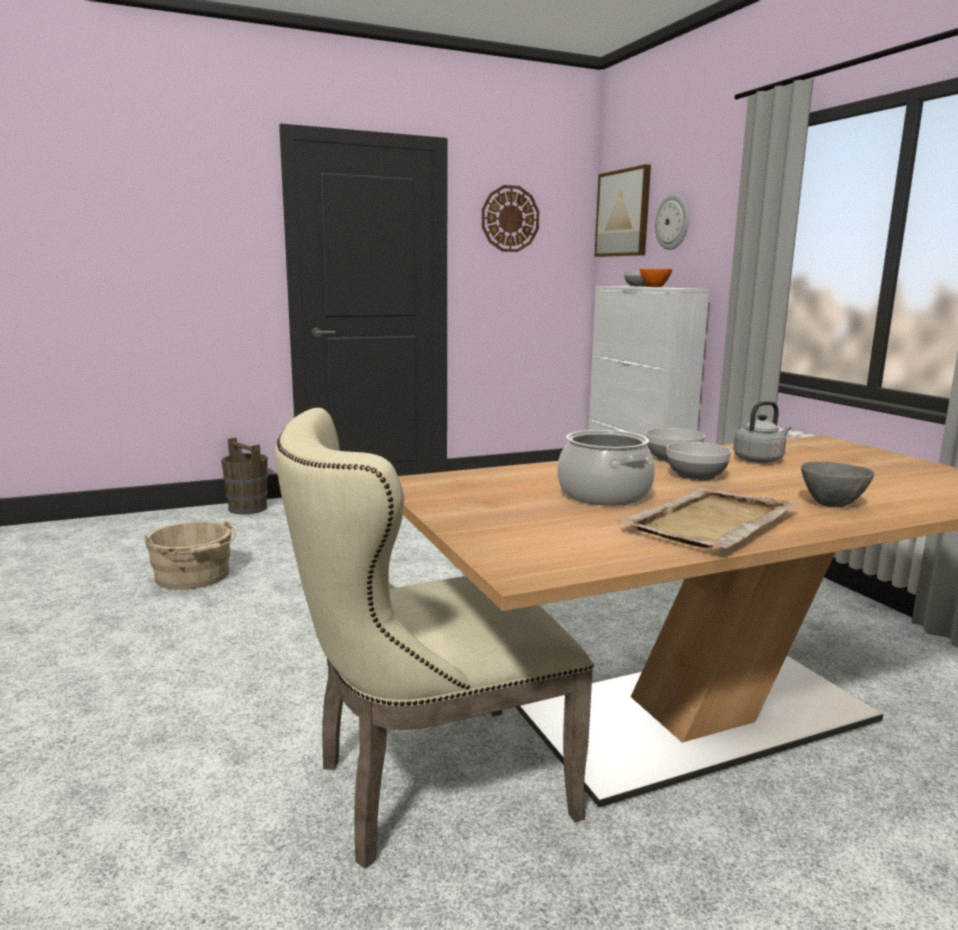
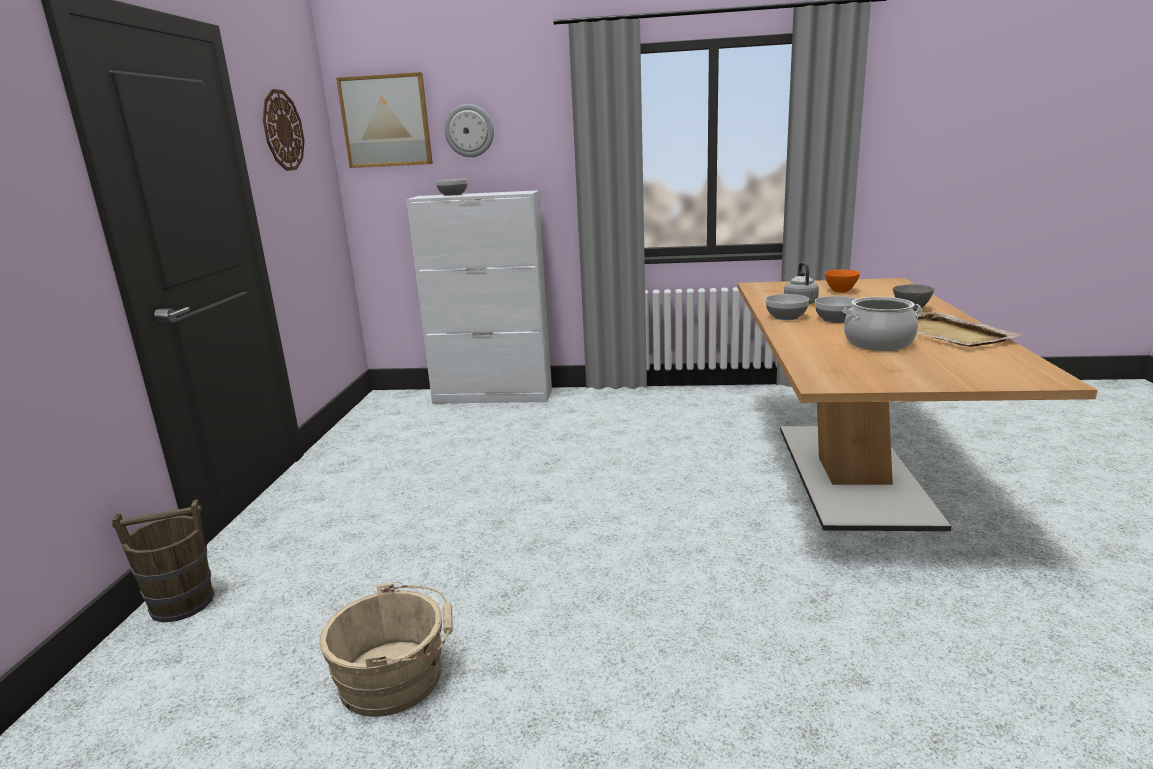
camera: 60 degrees left, 5 degrees up
beige chair [275,408,594,869] -> none
orange bowl [640,269,672,287] -> orange bowl moved to [825,270,860,293]

